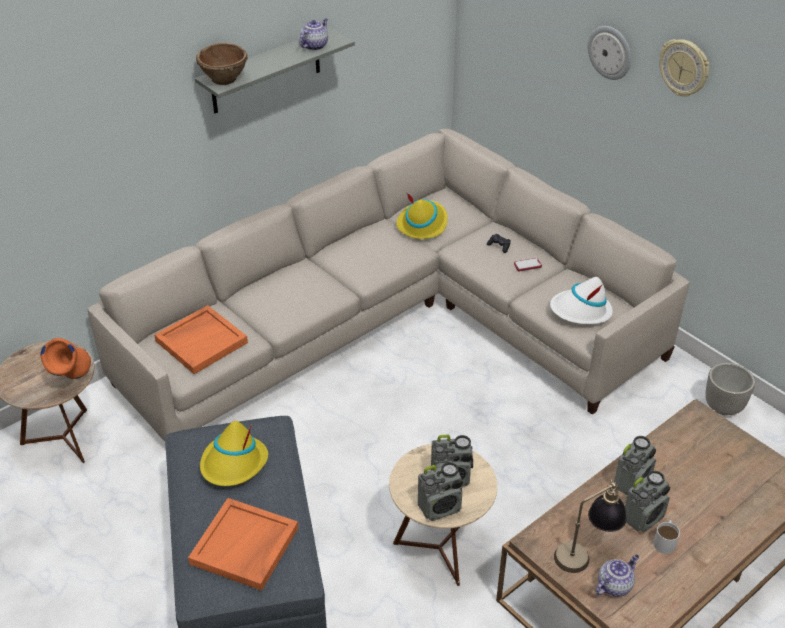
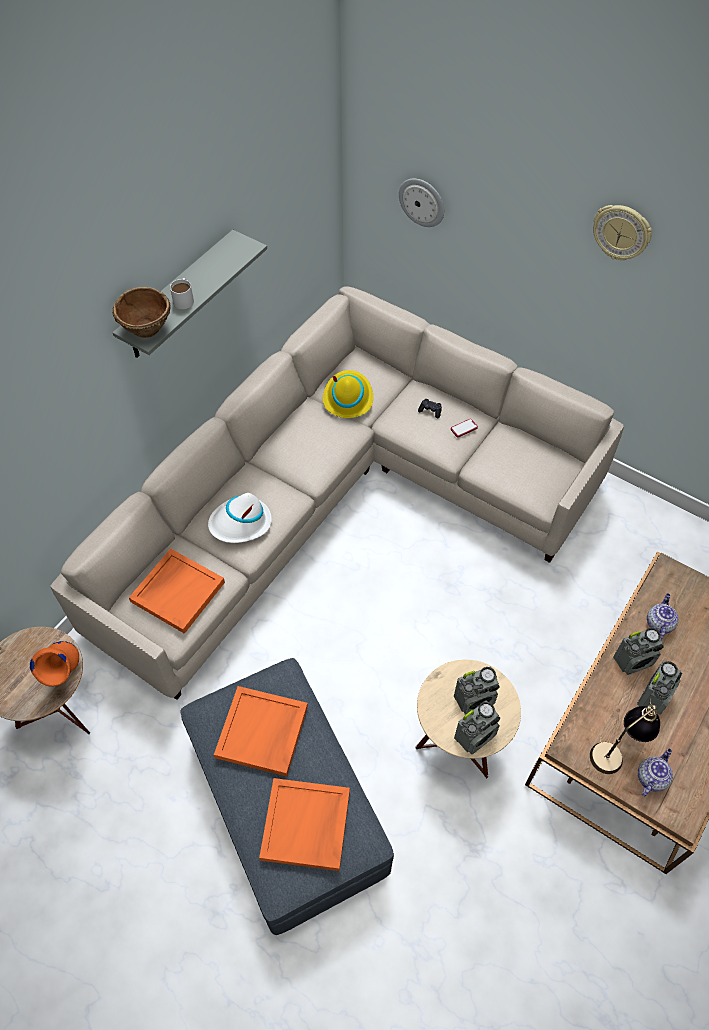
camera: 15 degrees left, 15 degrees up
yellow hat [200,421,268,486] -> orange tray [214,686,308,777]
teapot [299,19,328,50] -> teapot moved to [647,593,679,640]
white hat [550,277,613,324] -> white hat moved to [208,493,272,543]
wall clock [588,26,631,80] -> wall clock moved to [399,178,444,227]
radio [614,436,656,495] -> radio turned 45 degrees clockwise [613,628,664,675]
white mug [654,520,680,554] -> white mug moved to [170,278,194,309]
planter [705,363,755,415] -> none

